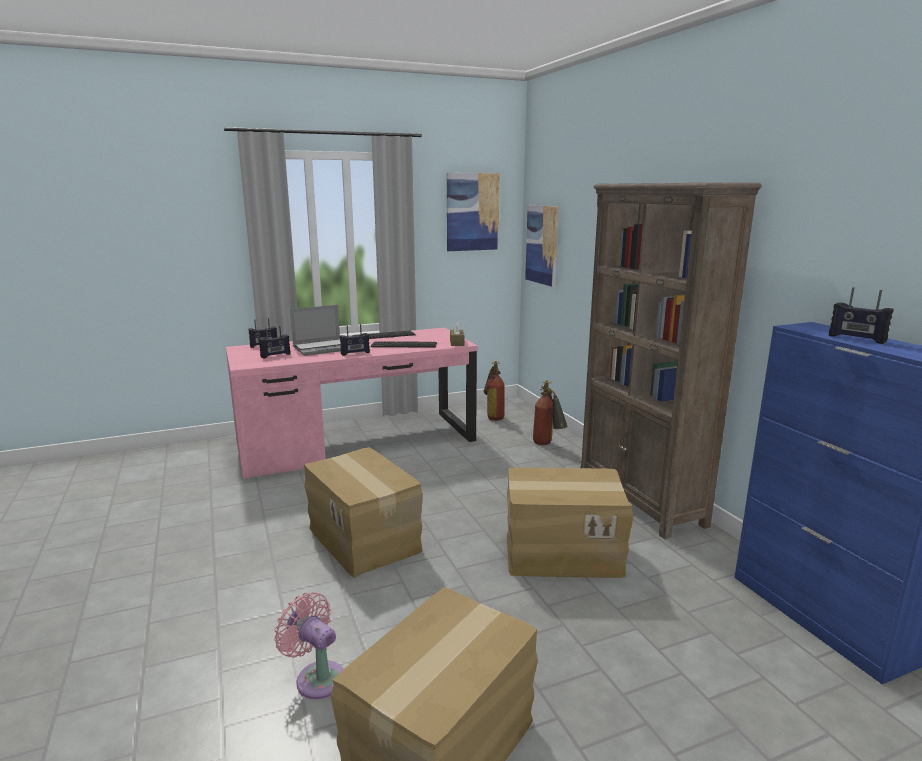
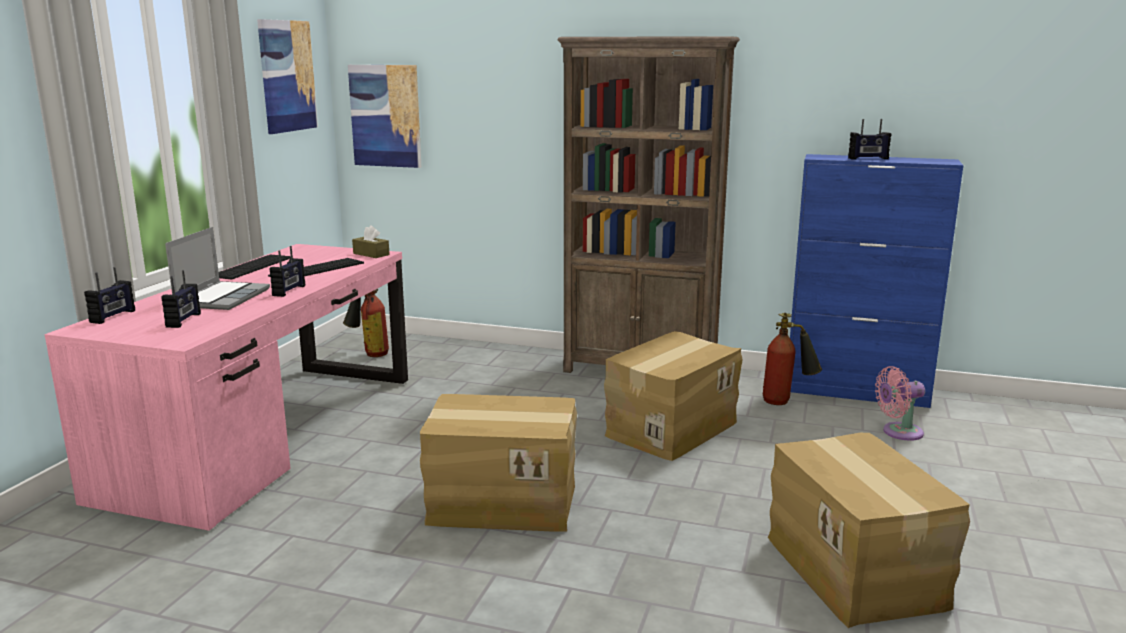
camera: 50 degrees left, 0 degrees up
pink fan [274,592,343,699] -> pink fan moved to [875,366,925,441]
fire extinguisher [533,380,568,445] -> fire extinguisher moved to [763,313,822,405]

